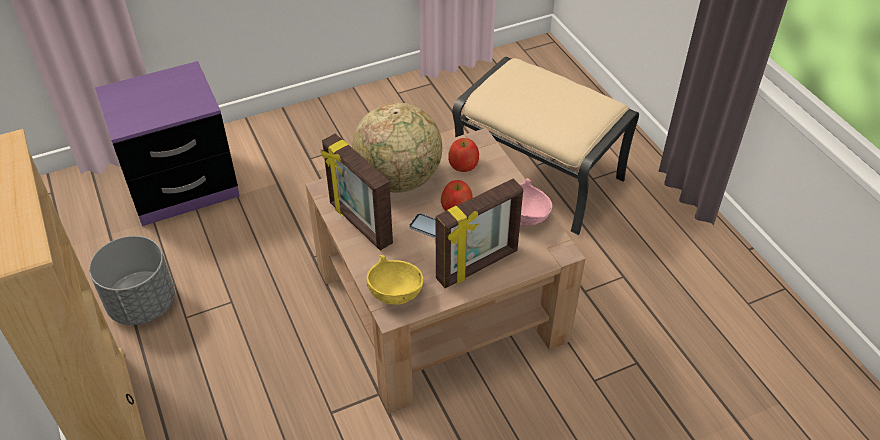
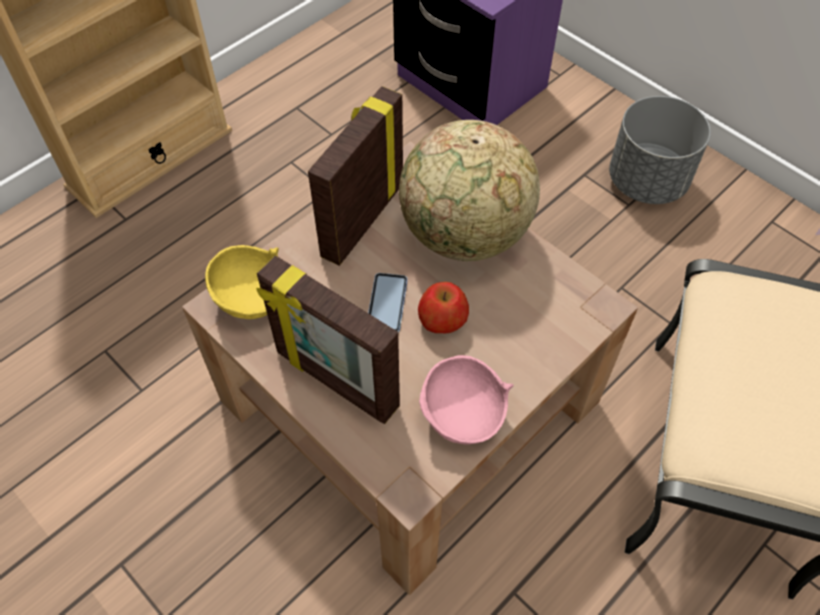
camera: 70 degrees right, 10 degrees up
grey planter [89,236,175,325] -> grey planter moved to [609,96,711,204]
apple [448,138,479,172] -> none

